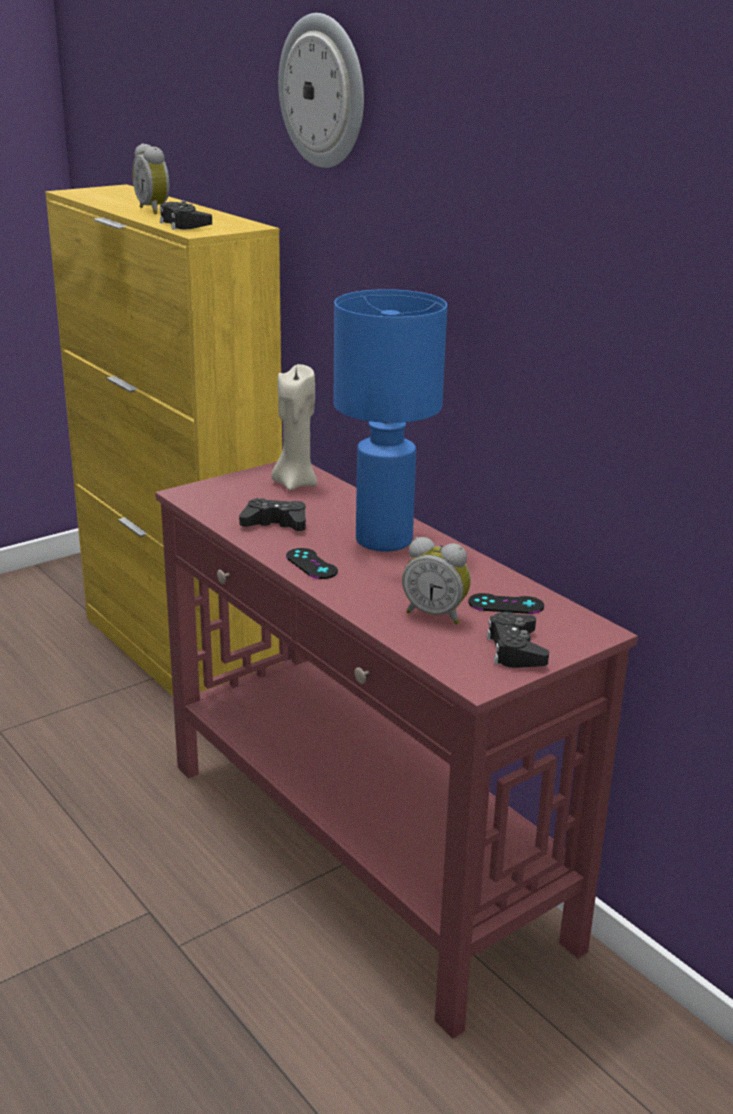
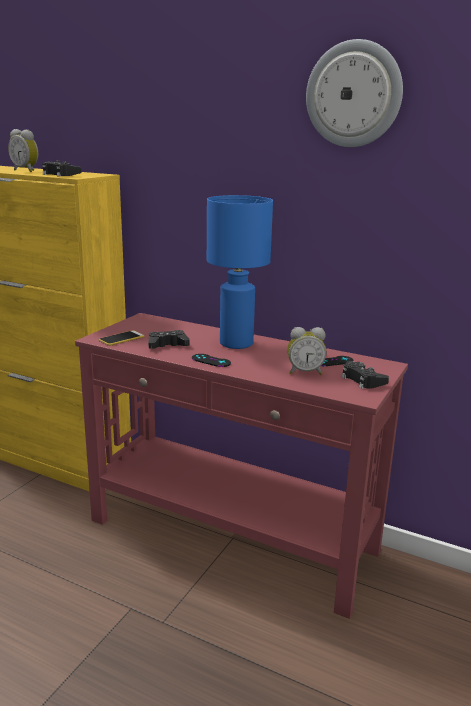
camera: 25 degrees left, 5 degrees down
beige candle [271,364,317,490] -> none
wall clock [278,13,364,168] -> wall clock moved to [306,39,403,147]
none -> phone [98,330,144,346]

